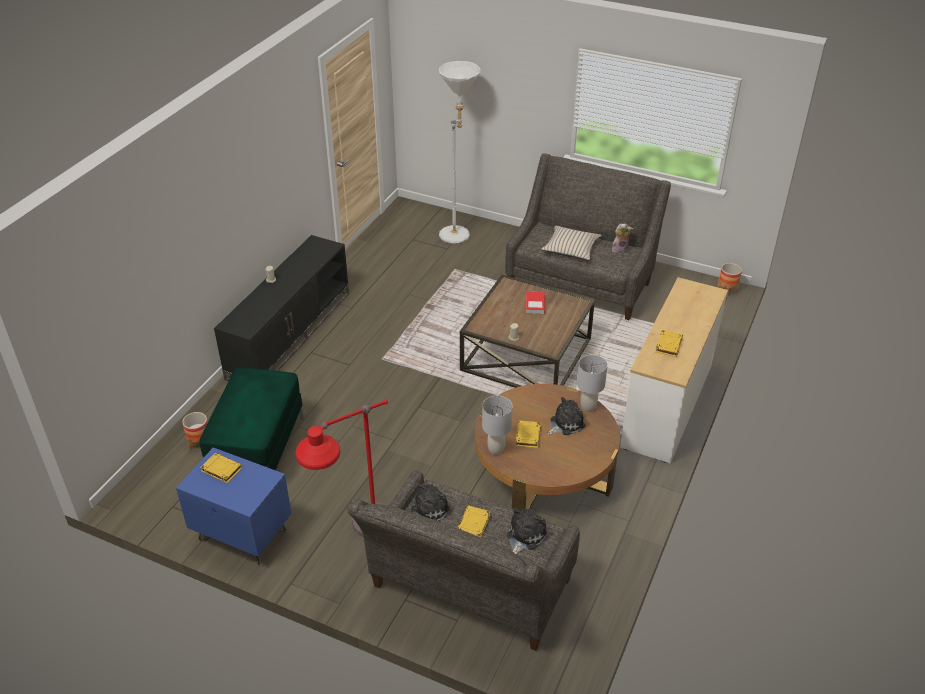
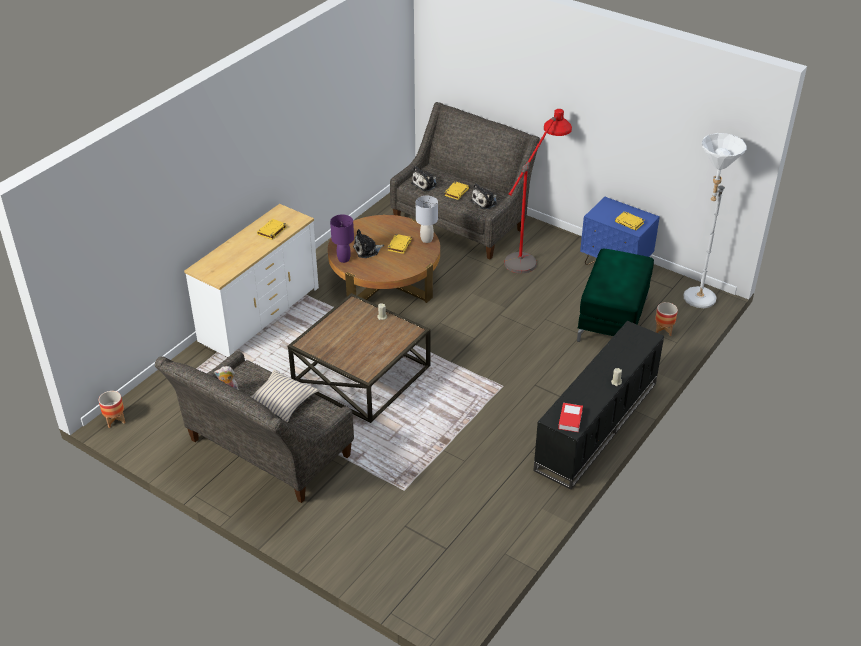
camera: 170 degrees left, 0 degrees up
white floor lamp [439,61,480,244] -> white floor lamp moved to [684,133,747,308]
book [526,291,545,315] -> book moved to [558,403,583,432]
grey table lamp [577,355,608,412] -> purple table lamp [330,214,354,263]

